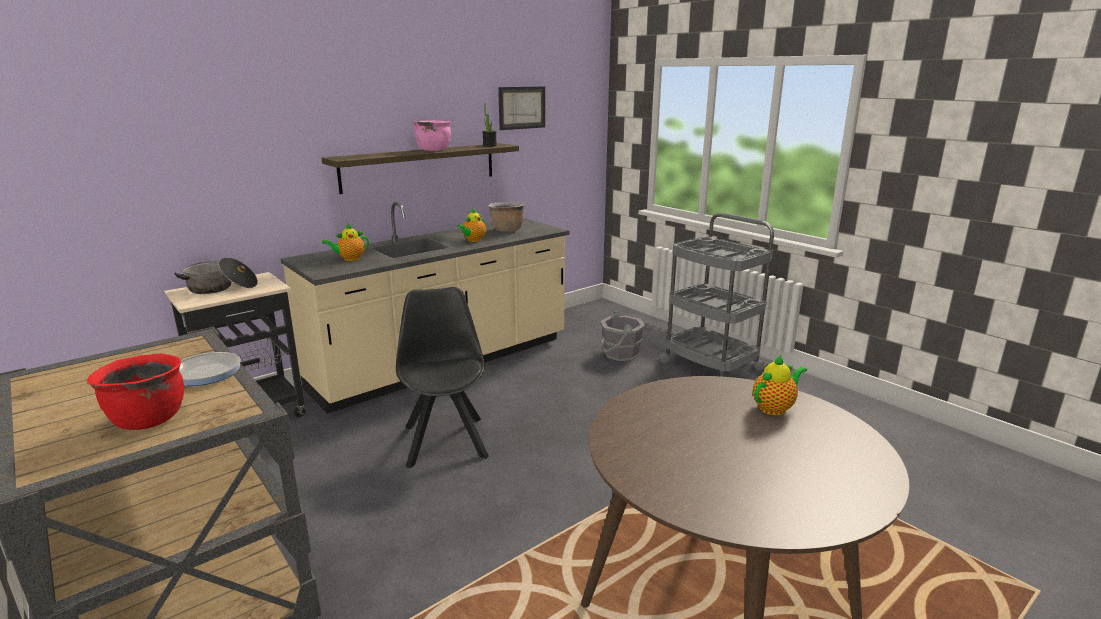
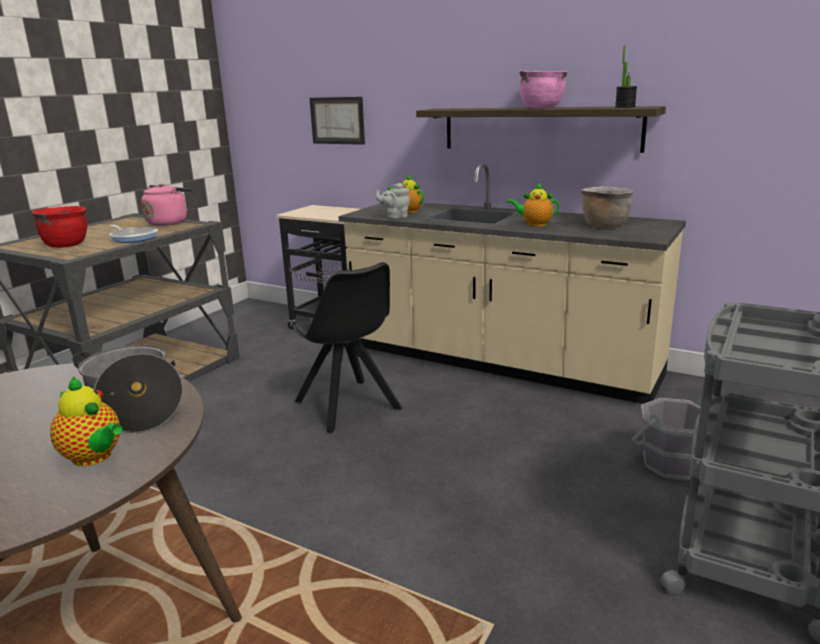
camera: 70 degrees right, 0 degrees up
cooking pot [174,257,258,294] -> cooking pot moved to [72,344,183,433]
black chair [396,287,489,468] -> black chair turned 90 degrees clockwise [293,262,402,433]
picture [498,86,545,130] -> picture moved to [310,97,365,145]
none -> pink kettle [141,184,192,226]
none -> grey teapot [376,183,410,219]

